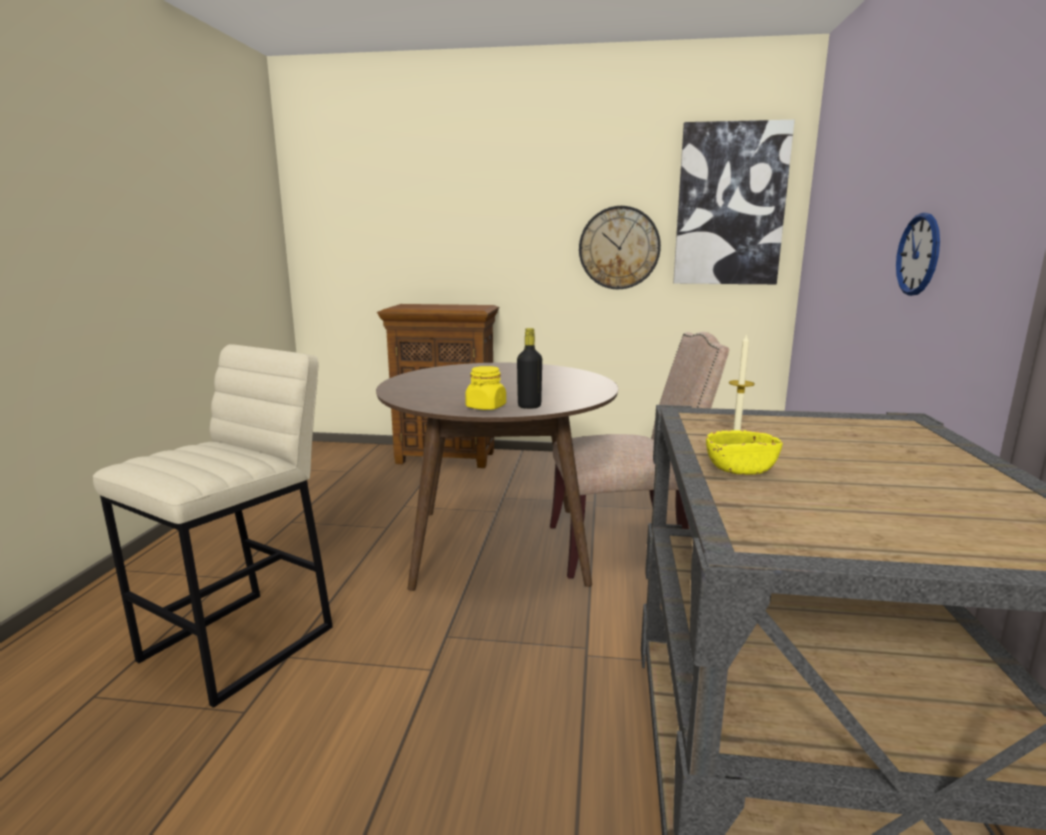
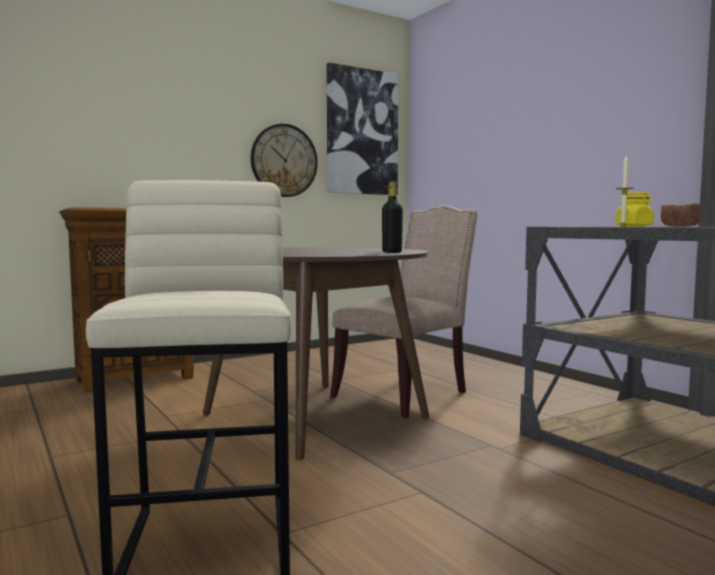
camera: 40 degrees left, 10 degrees down
yellow jar [465,366,506,410] -> yellow jar moved to [616,192,654,226]
yellow bowl [706,430,783,475] -> brown bowl [661,203,701,227]
wall clock [896,213,940,296] -> none

